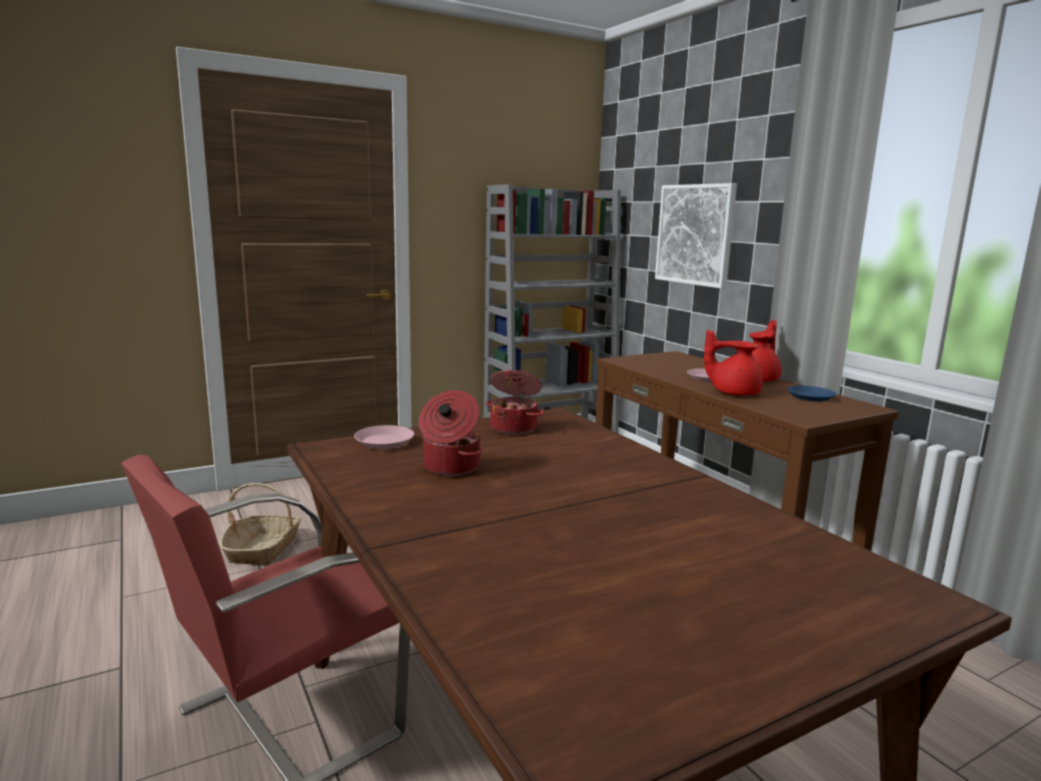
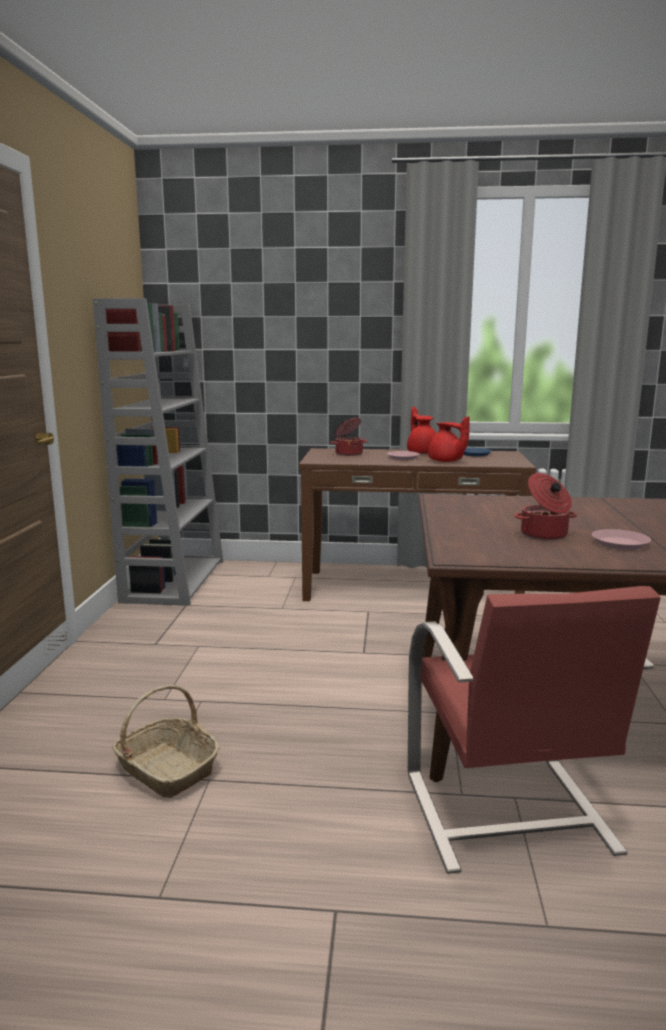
camera: 55 degrees left, 0 degrees up
pink plate [354,425,414,449] -> pink plate moved to [592,529,651,550]
cooking pot [486,370,544,435] -> cooking pot moved to [330,418,368,456]
picture [655,183,737,288] -> none
red teapot [704,330,763,396] -> red teapot turned 90 degrees counterclockwise [428,416,470,462]

